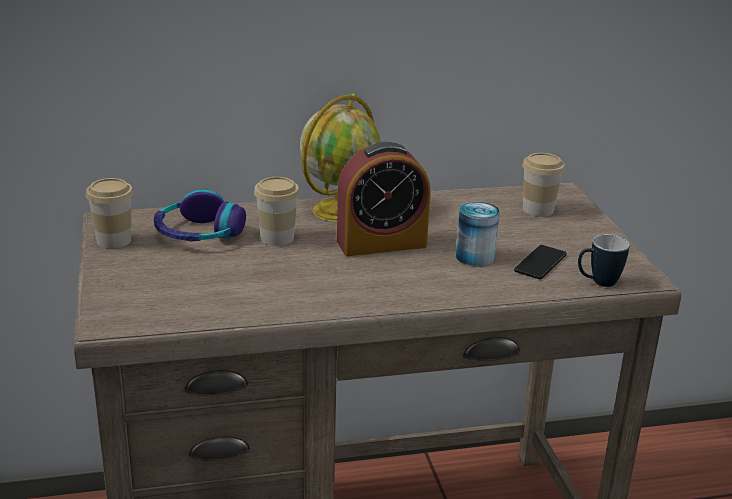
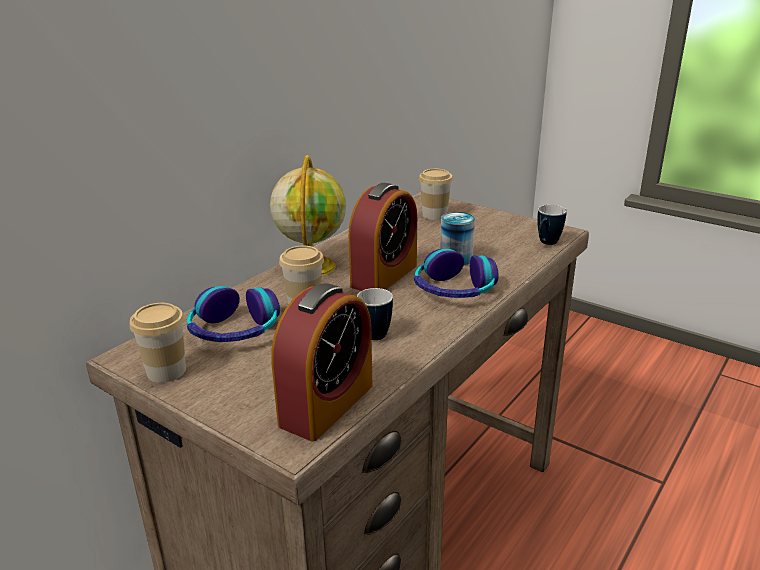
camera: 40 degrees left, 0 degrees up
phone [514,245,567,279] -> none
none -> alarm clock [271,283,373,442]
none -> mug [357,288,393,340]
none -> headphones [414,249,499,298]

